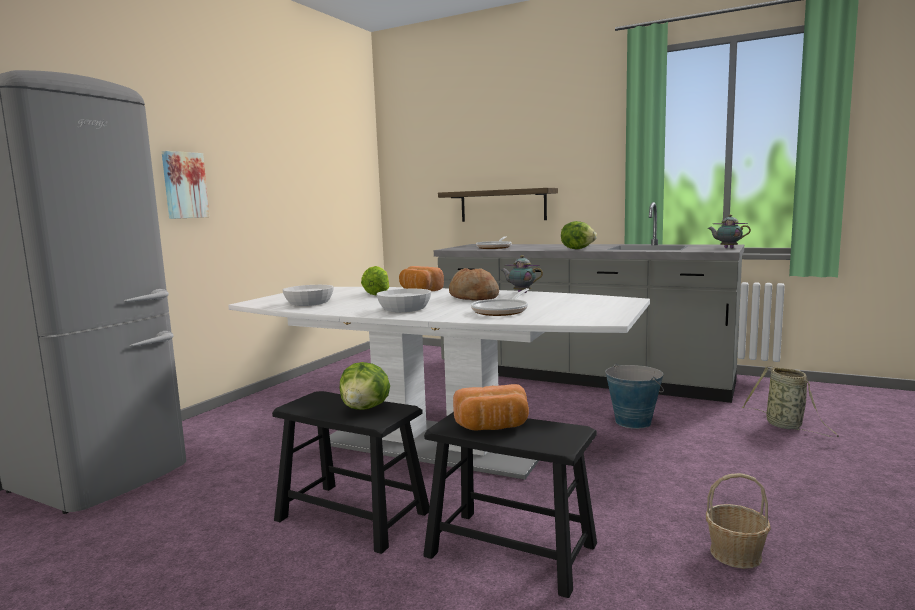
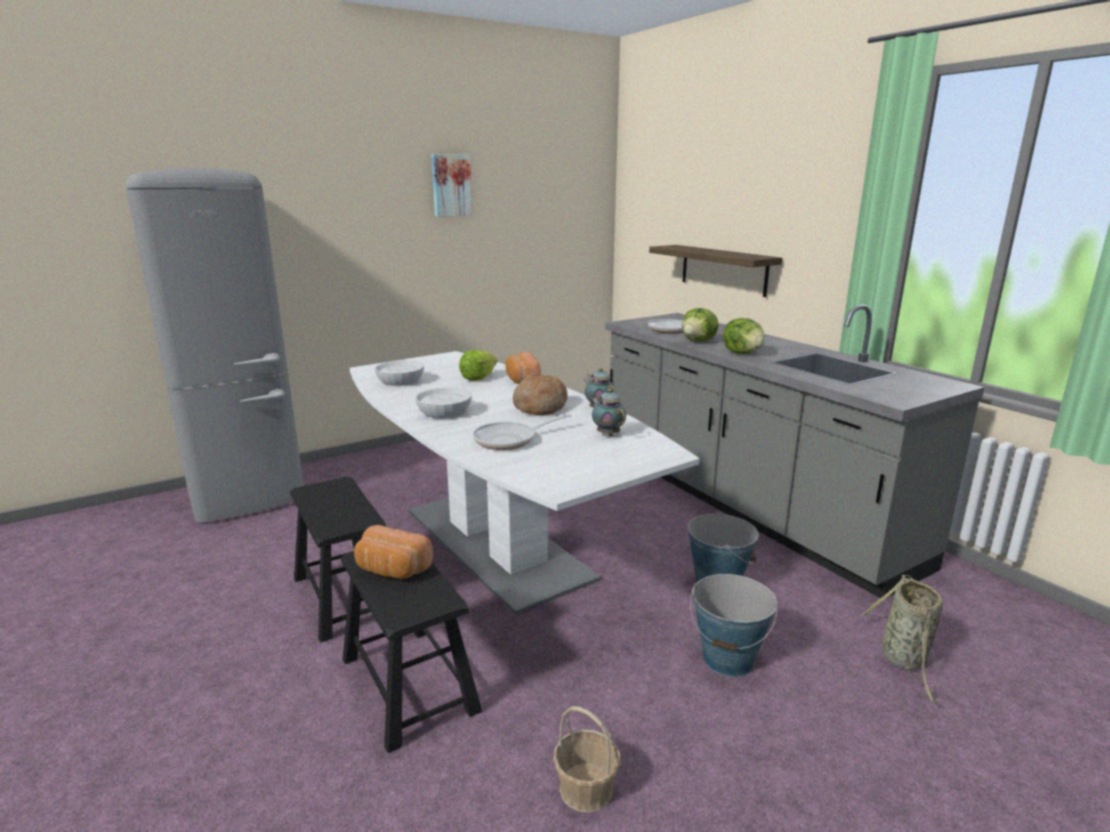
camera: 30 degrees right, 10 degrees up
picture [161,151,210,219] -> picture moved to [431,154,472,217]
lettuce [340,362,390,410] -> lettuce moved to [682,308,719,341]
teapot [708,214,751,248] -> teapot moved to [592,389,626,436]
none -> bucket [690,574,778,677]

